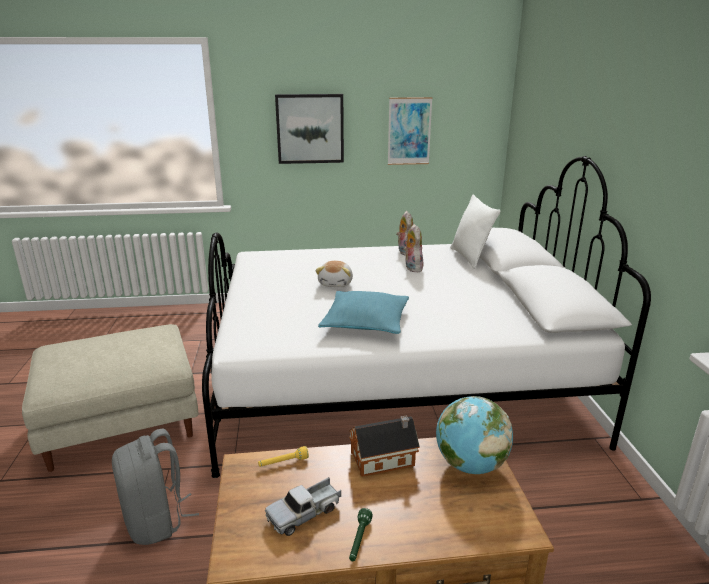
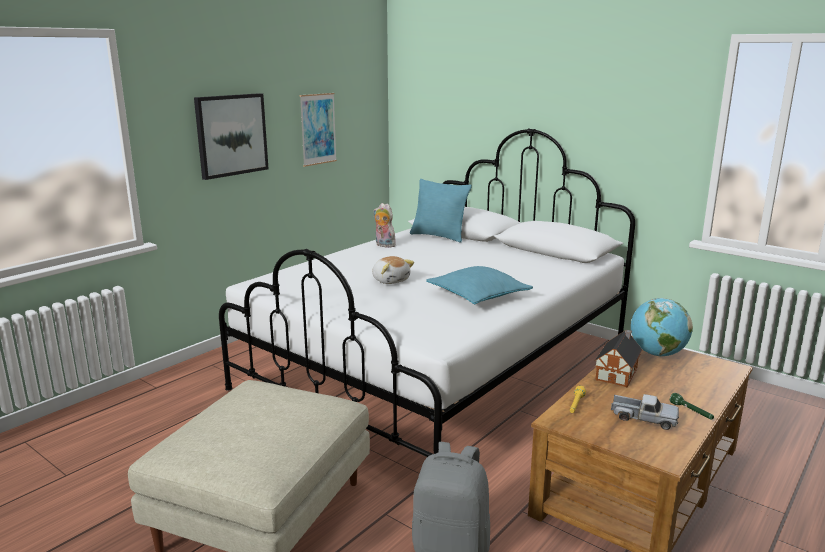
camera: 45 degrees left, 5 degrees down
toy truck [265,477,341,536] -> toy truck turned 75 degrees counterclockwise [611,394,679,430]
plush toy [403,224,423,272] -> none
white pillow [450,194,500,269] -> turquoise pillow [410,179,472,243]

